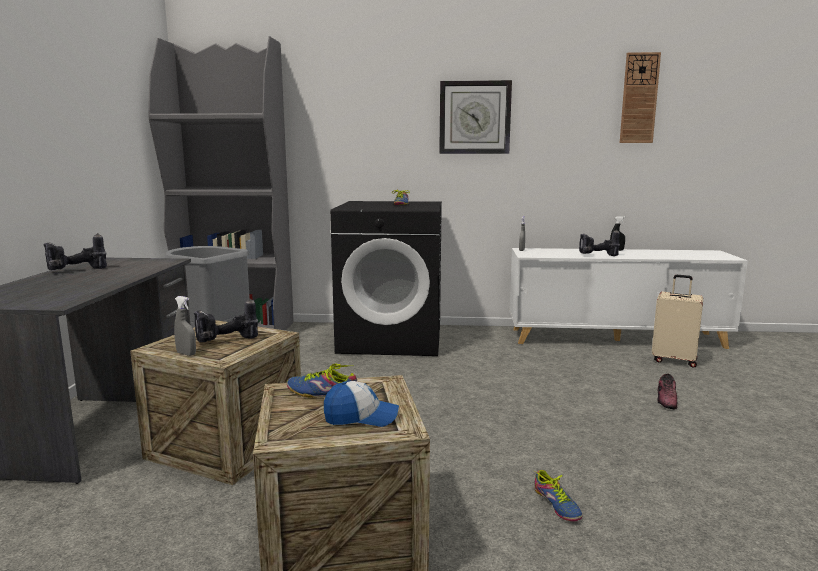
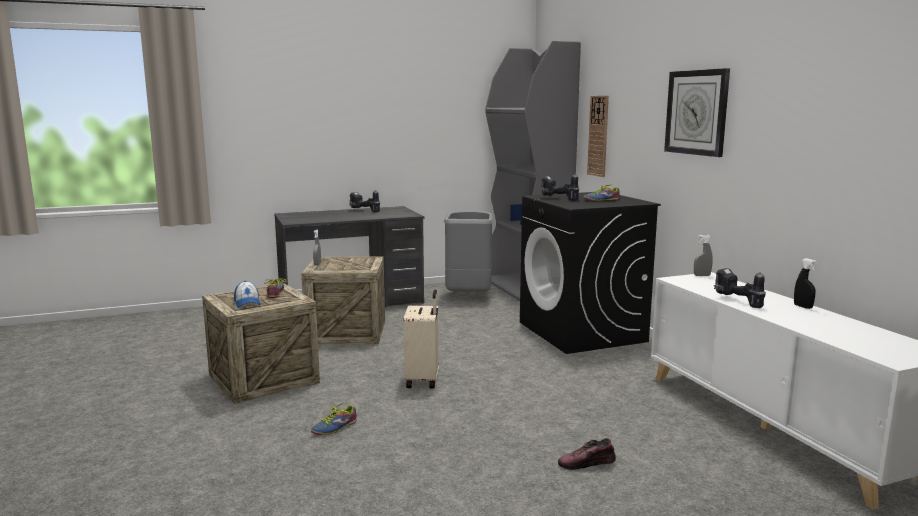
camera: 65 degrees right, 0 degrees up
power drill [194,299,258,343] -> power drill moved to [541,174,579,200]
wall clock [620,52,661,143] -> wall clock moved to [587,96,609,177]
beige suitcase [652,275,703,368] -> beige suitcase moved to [403,290,439,389]

